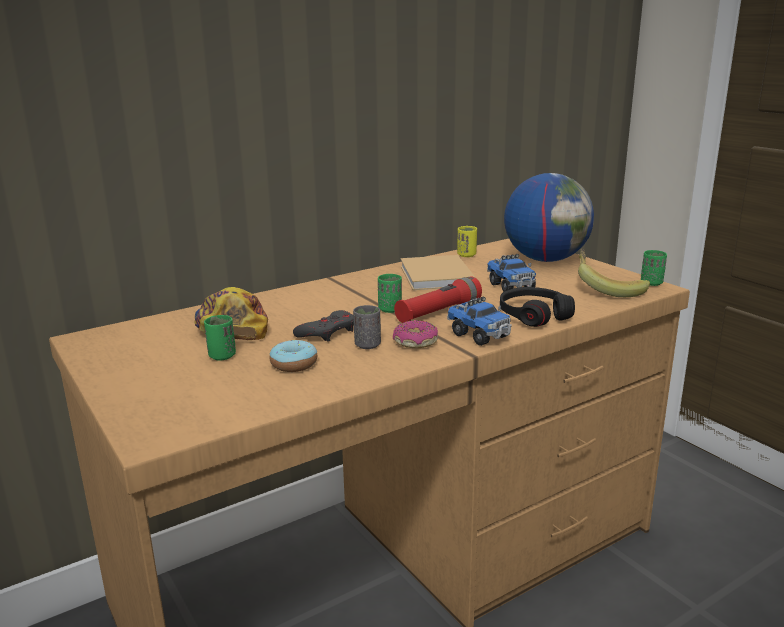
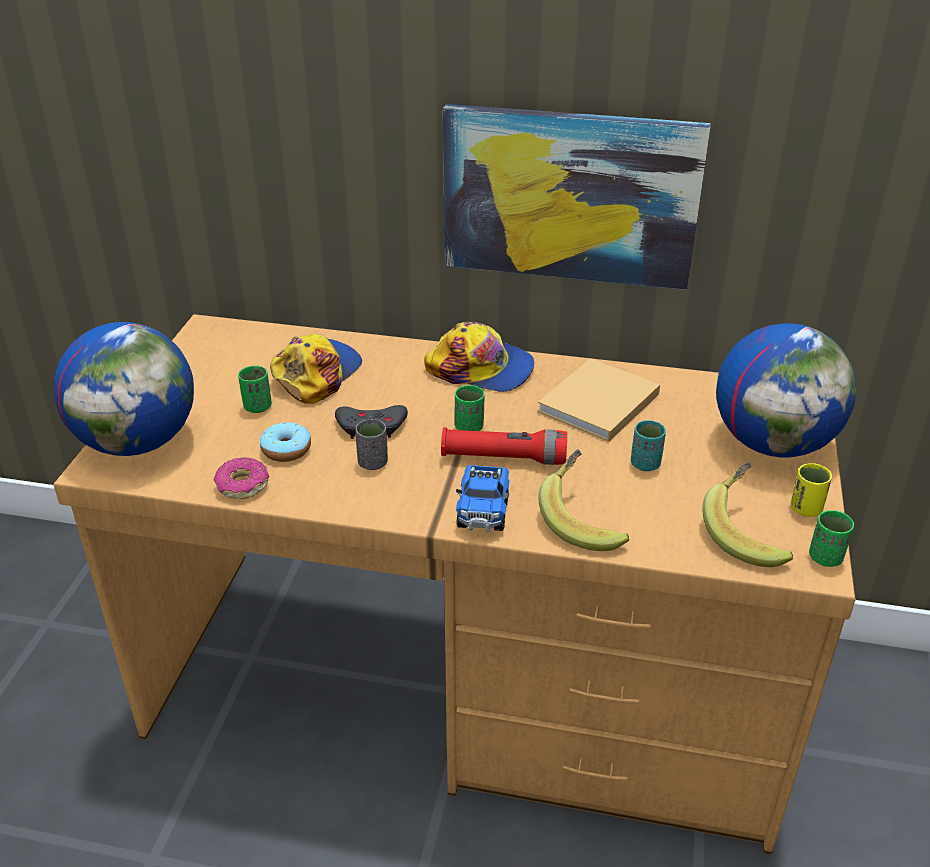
camera: 45 degrees right, 15 degrees up
donut [393,320,438,348] -> donut moved to [214,458,269,499]
yellow cup [457,226,477,257] -> yellow cup moved to [791,463,832,517]
toy truck [487,254,536,292] -> turquoise cup [631,420,666,471]
black headphones [500,287,575,327] -> banana [539,449,629,551]
none -> globe [53,322,194,456]
none -> cap [424,322,534,392]
none -> picture [443,104,711,290]

